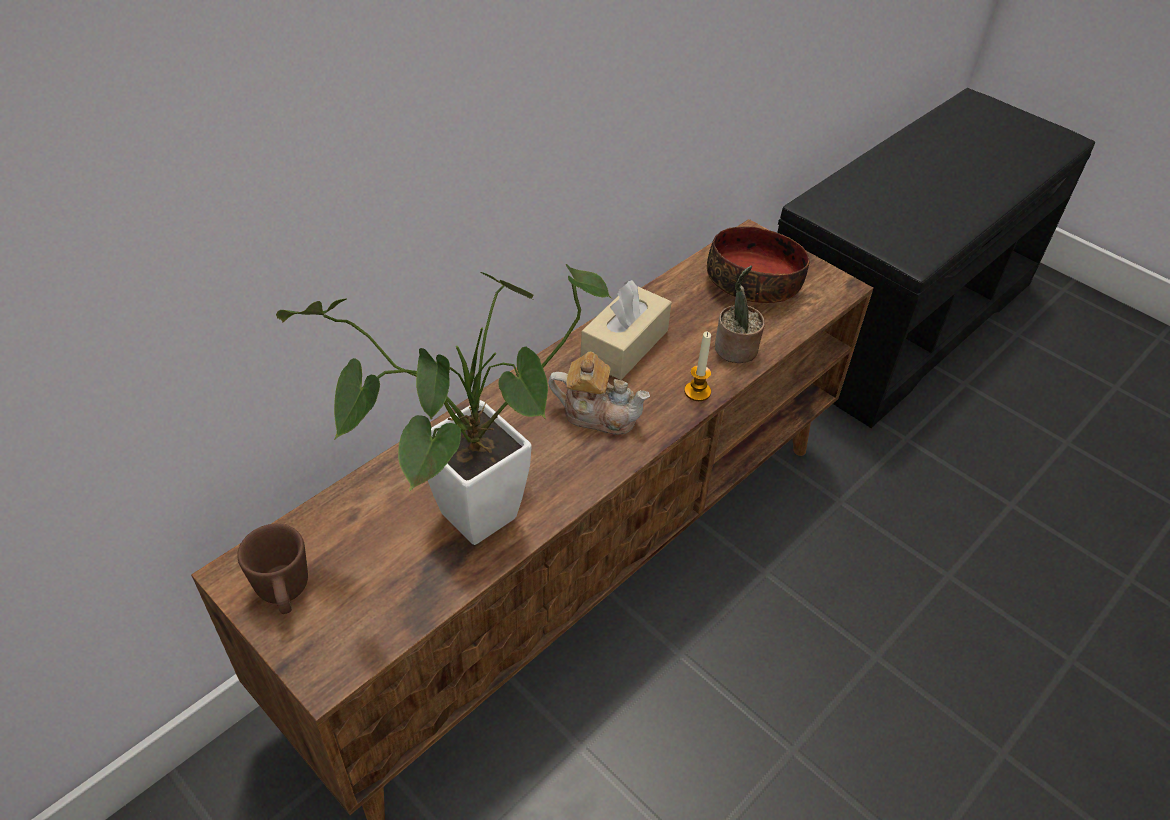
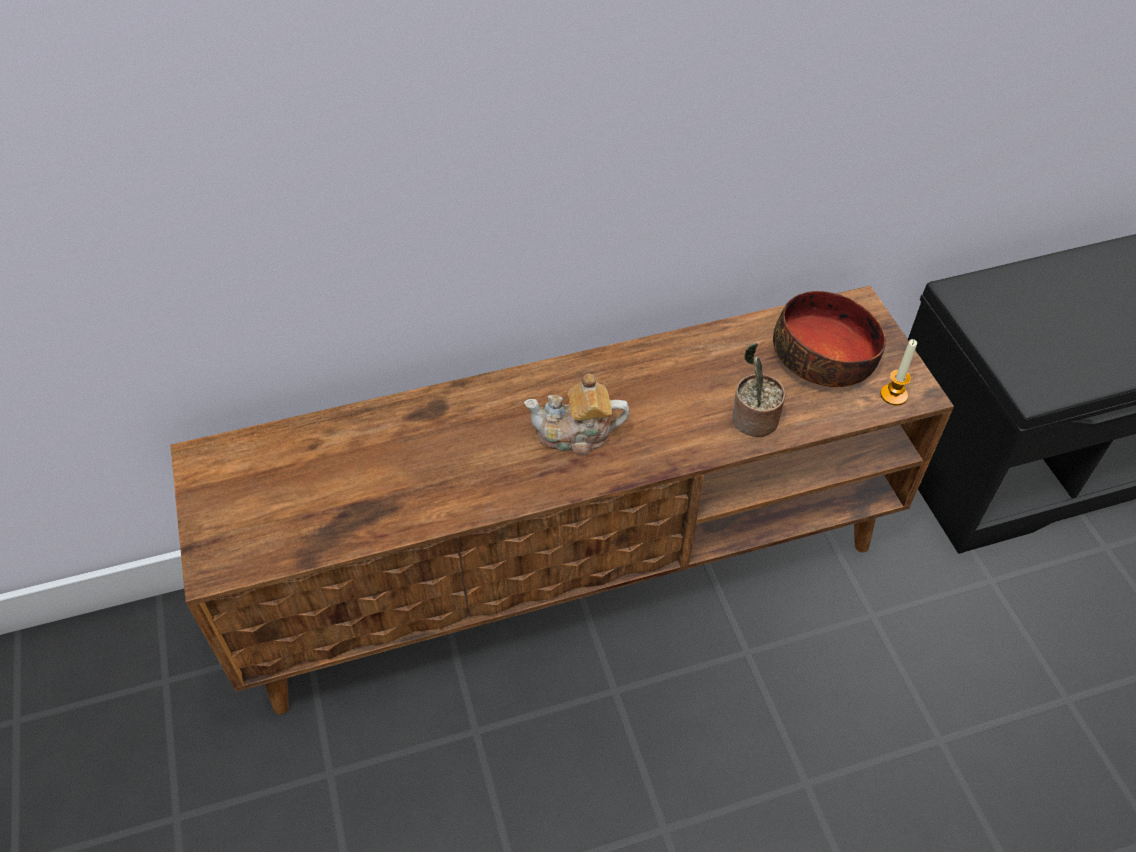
camera: 30 degrees right, 5 degrees up
brown mug [237,524,308,614] -> none
potted plant [276,264,612,545] -> none
teapot [548,352,650,435] -> teapot turned 135 degrees clockwise [524,373,630,455]
beige tissue box [581,280,672,380] -> none
candle [684,332,711,401] -> candle moved to [880,339,917,406]

